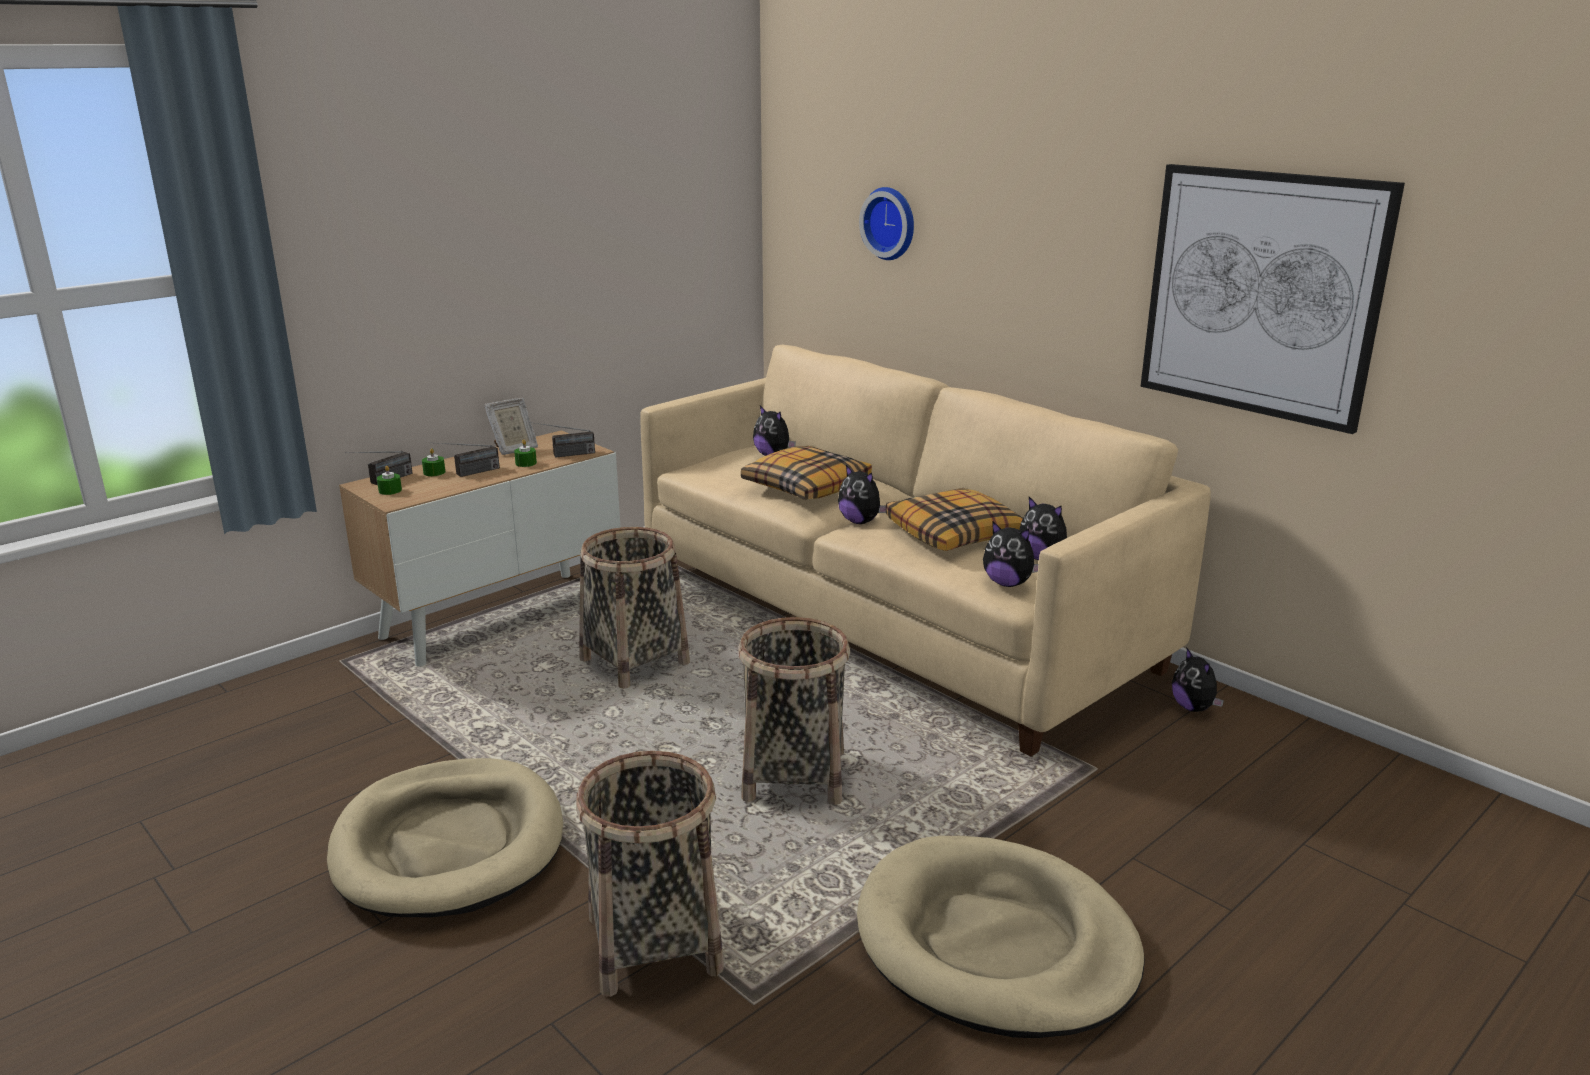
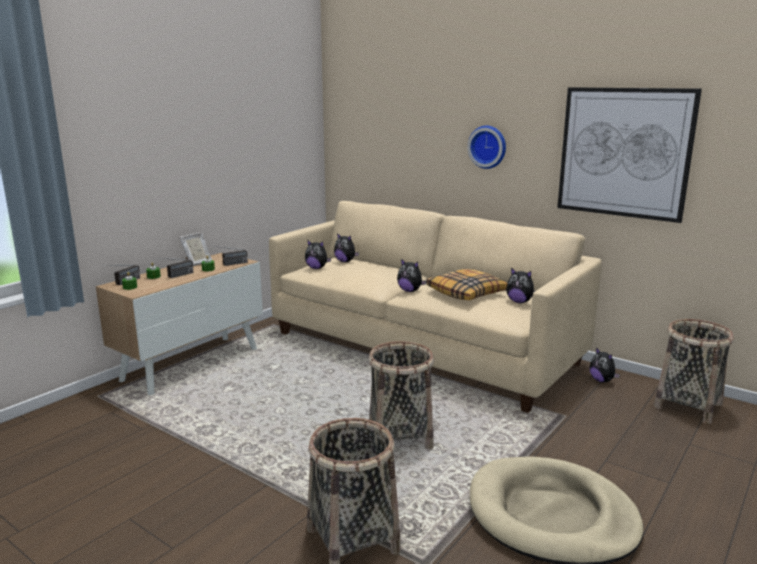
camera: 10 degrees left, 5 degrees down
beige dog bed [327,758,563,917] -> none
basket [579,527,690,689] -> basket moved to [654,319,734,424]
pillow [741,446,872,500] -> none
wall clock [859,187,914,260] -> wall clock moved to [468,125,506,169]
plush toy [983,521,1038,587] -> plush toy moved to [305,240,331,269]

